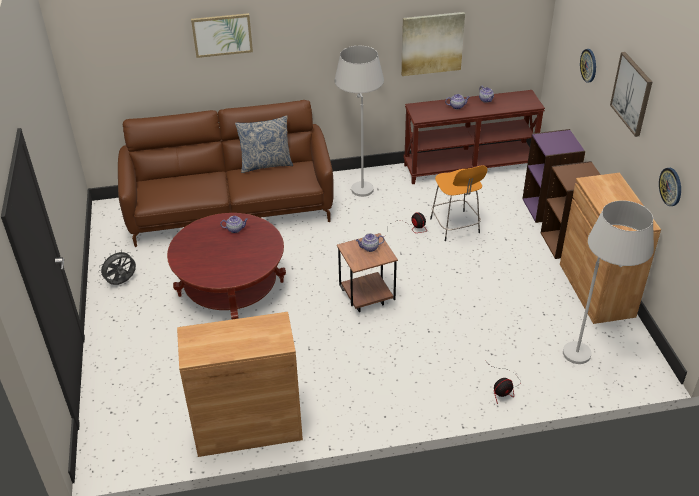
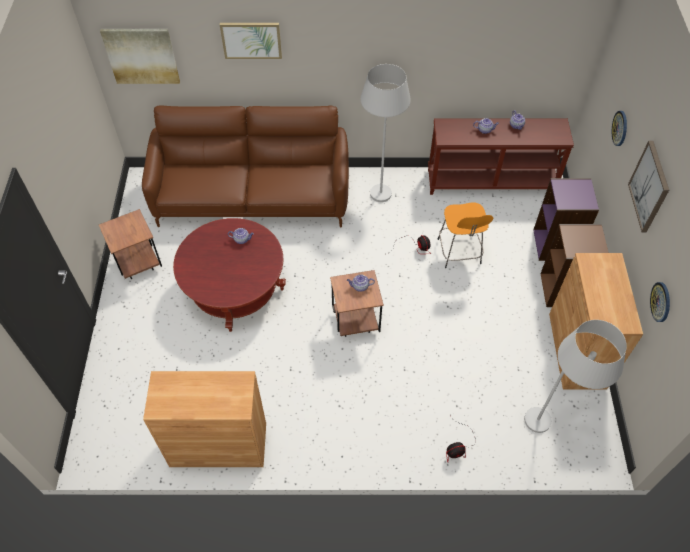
camera: 10 degrees right, 15 degrees up
grey fan [98,250,136,285] -> brown side table [99,209,162,279]
pillow [235,115,293,173] -> none
picture [401,12,465,76] -> picture moved to [100,29,180,84]

